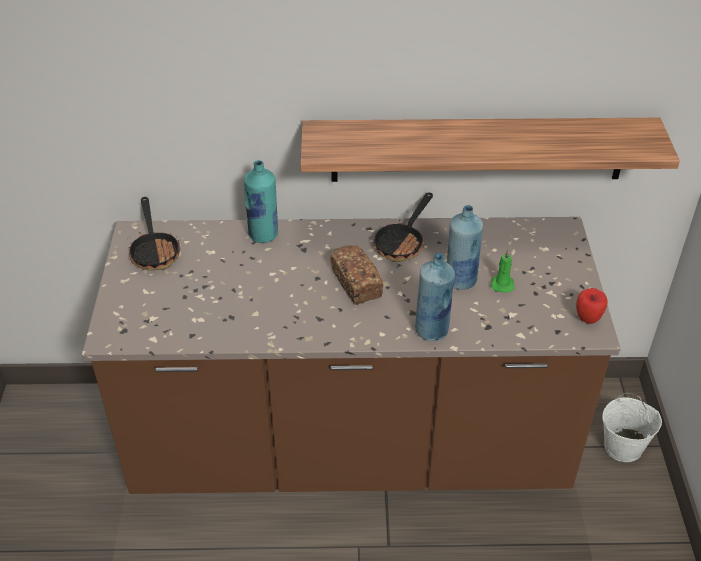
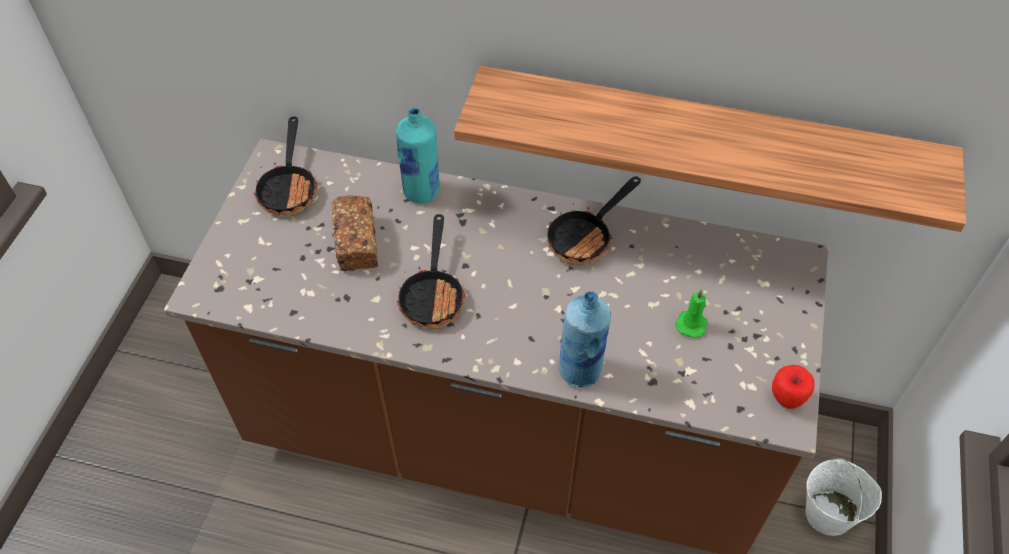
camera: 15 degrees right, 10 degrees up
bread [330,245,383,305] -> bread moved to [331,195,378,271]
blue bottle [447,205,483,290] -> none
none -> frying pan [397,214,465,329]

